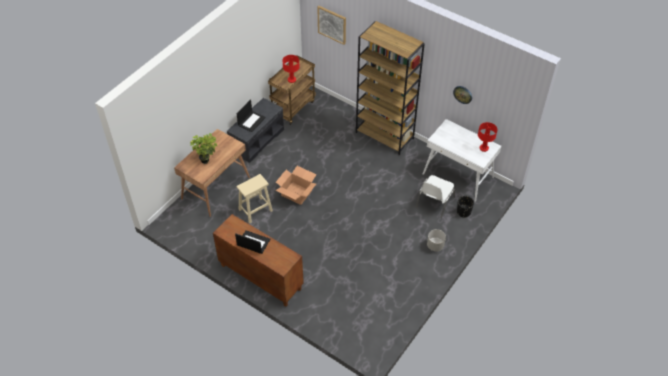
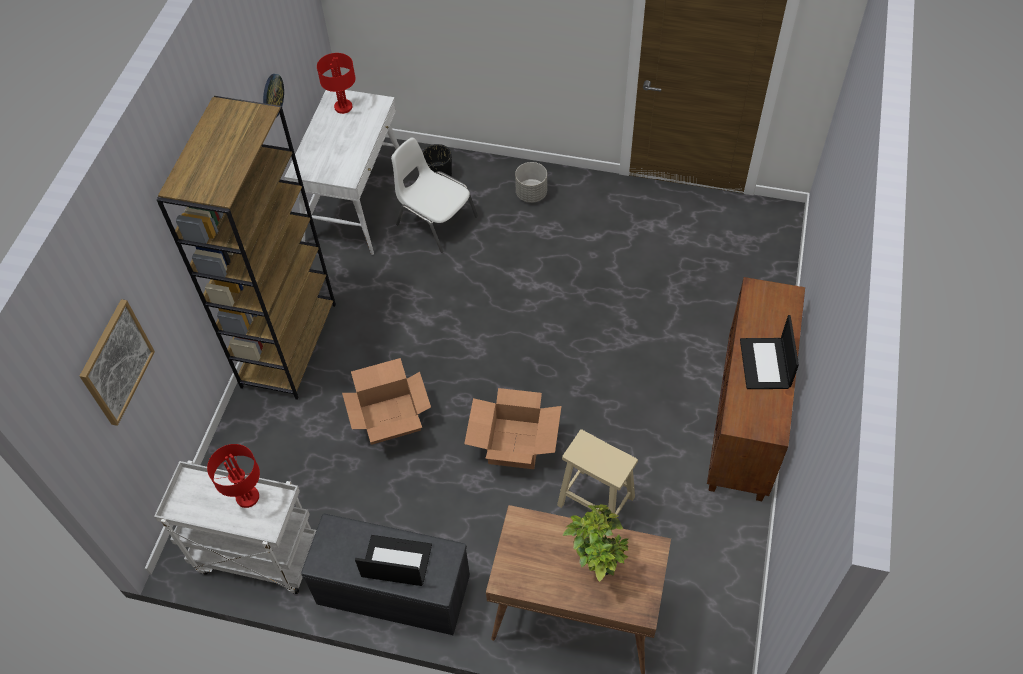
camera: 110 degrees left, 5 degrees up
brown cart [268,55,316,125] -> white cart [154,460,316,594]
white chair [416,175,455,218] -> white chair turned 150 degrees counterclockwise [391,137,478,253]
none -> cardboard box [342,358,431,445]

